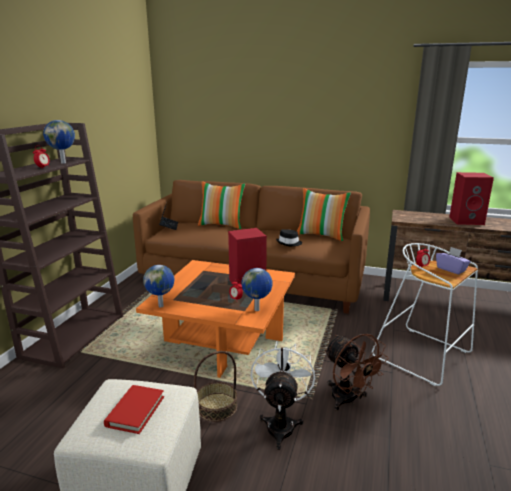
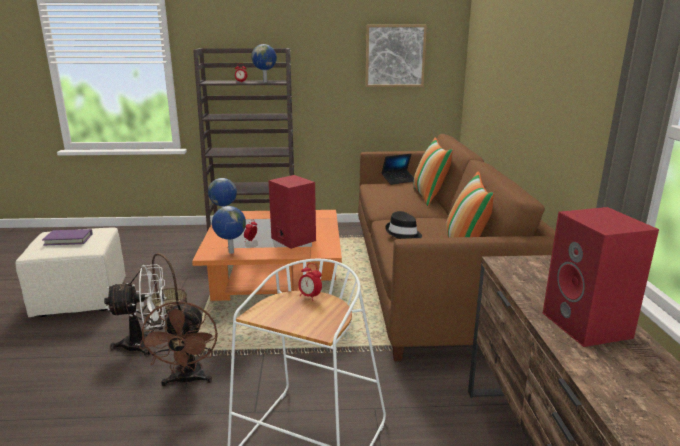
camera: 70 degrees right, 0 degrees up
red book [104,385,164,434] -> purple book [42,229,93,245]
brown fan [325,334,389,411] -> brown fan turned 45 degrees counterclockwise [139,300,218,387]
purple tissue box [436,247,471,274] -> none
none -> picture [365,25,427,87]

